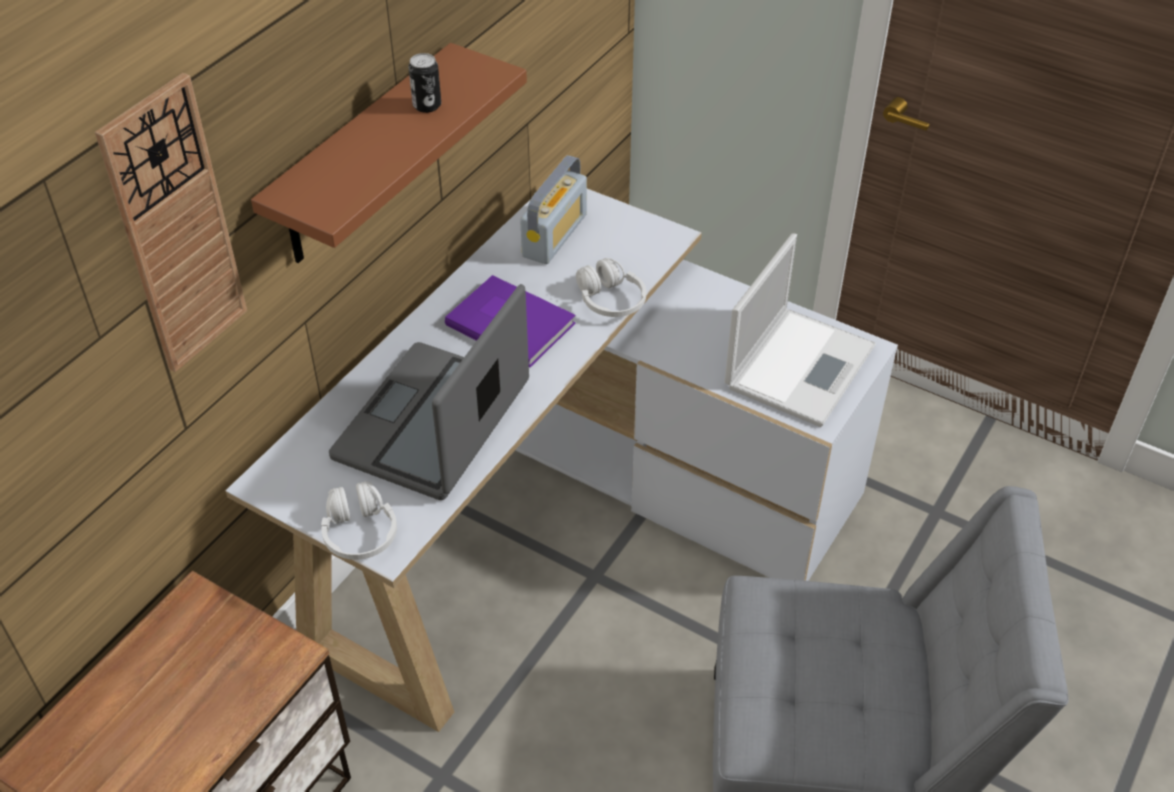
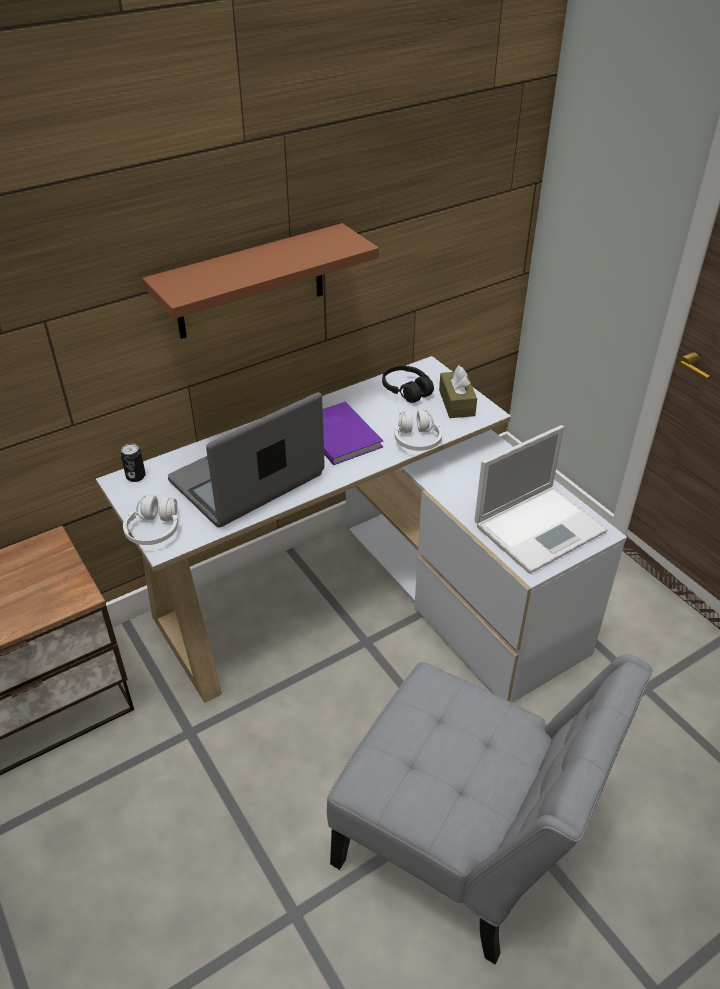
camera: 25 degrees right, 5 degrees down
wall clock [95,73,247,372] -> none
can [408,53,441,113] -> can moved to [120,443,146,482]
radio [520,155,587,264] -> black headphones [382,366,434,403]
none -> brown tissue box [439,365,477,418]

